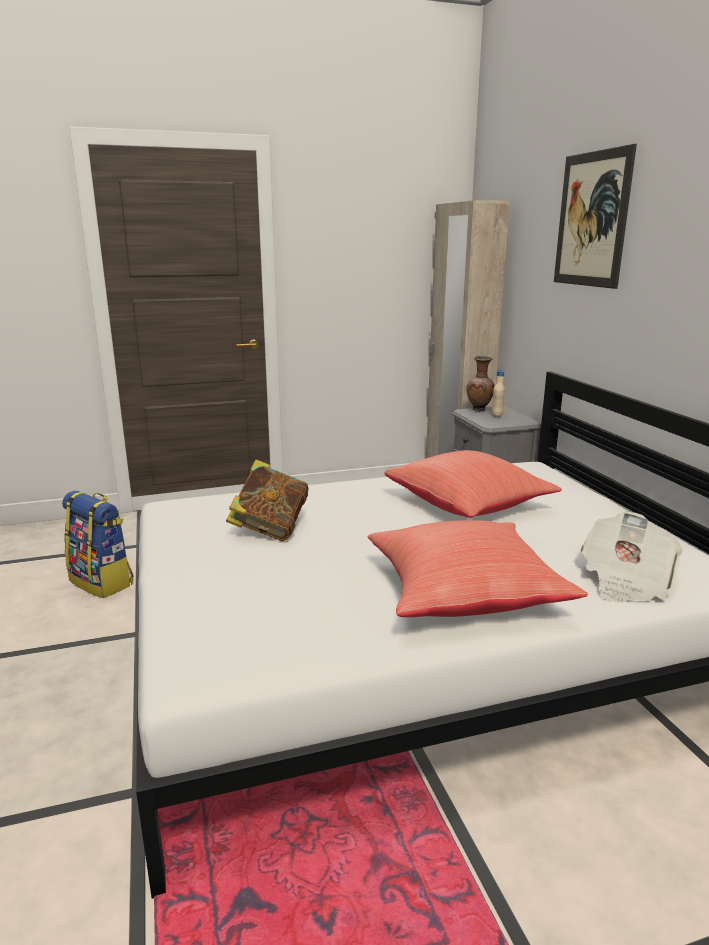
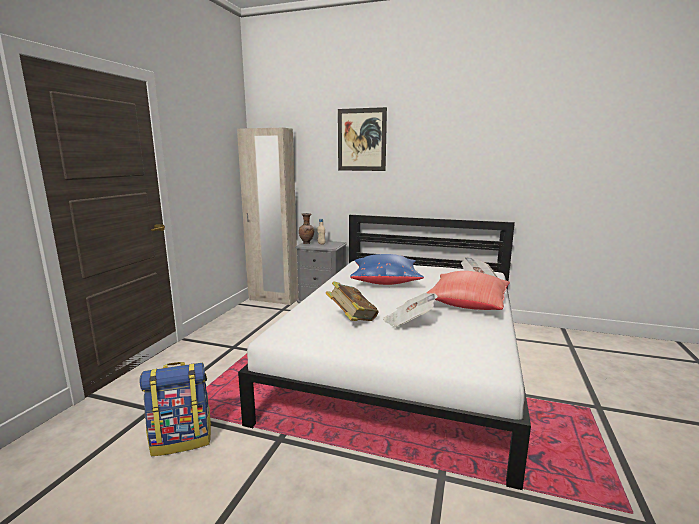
camera: 55 degrees left, 5 degrees down
red pillow [384,450,562,518] -> blue pillow [350,254,424,285]
none -> newspaper [383,293,438,327]

